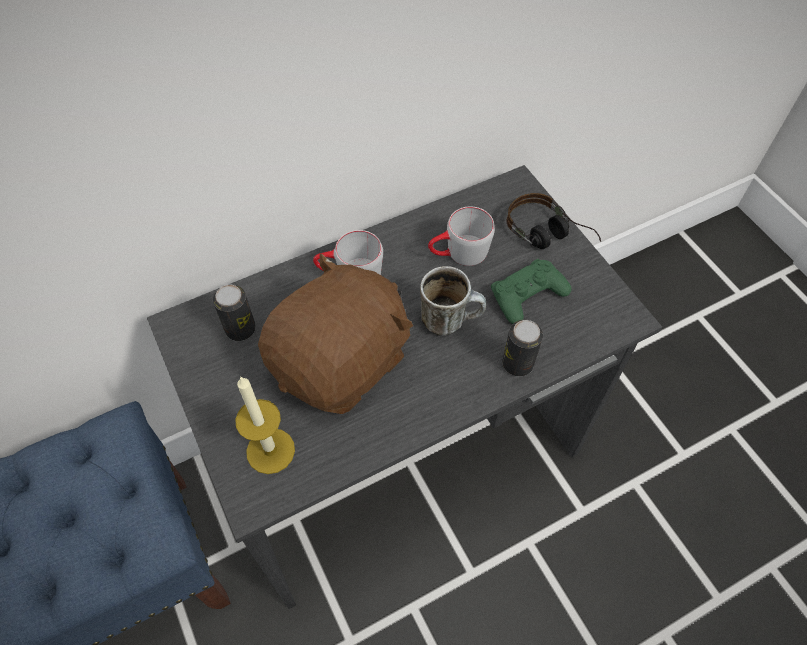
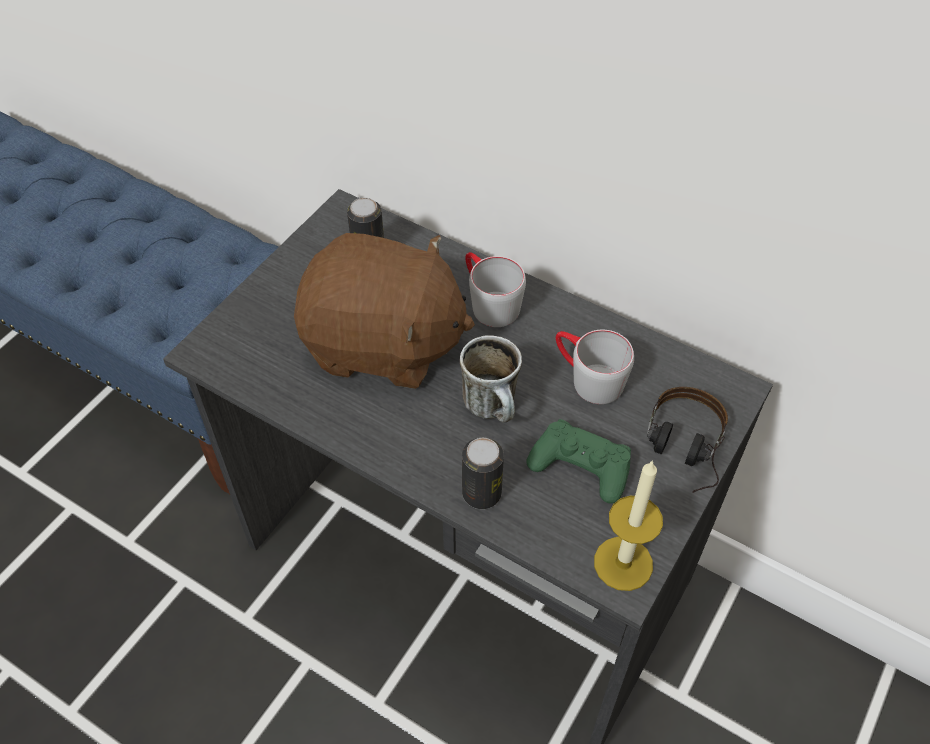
camera: 60 degrees right, 5 degrees down
candle [235,376,295,474] -> candle moved to [594,460,663,591]

